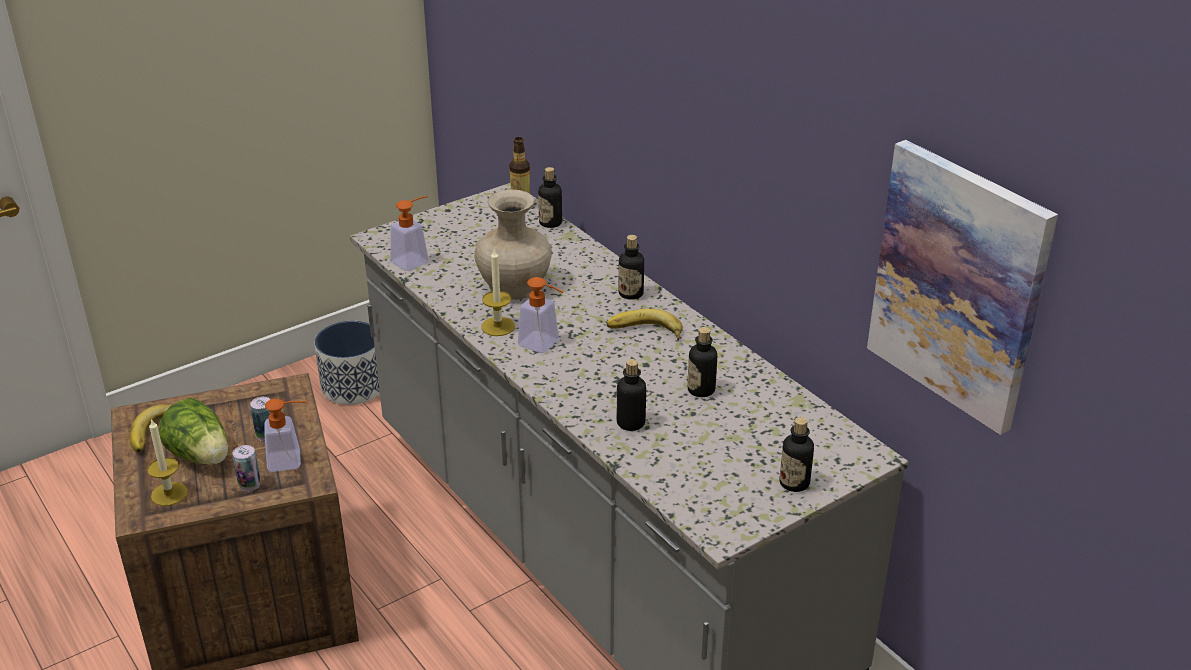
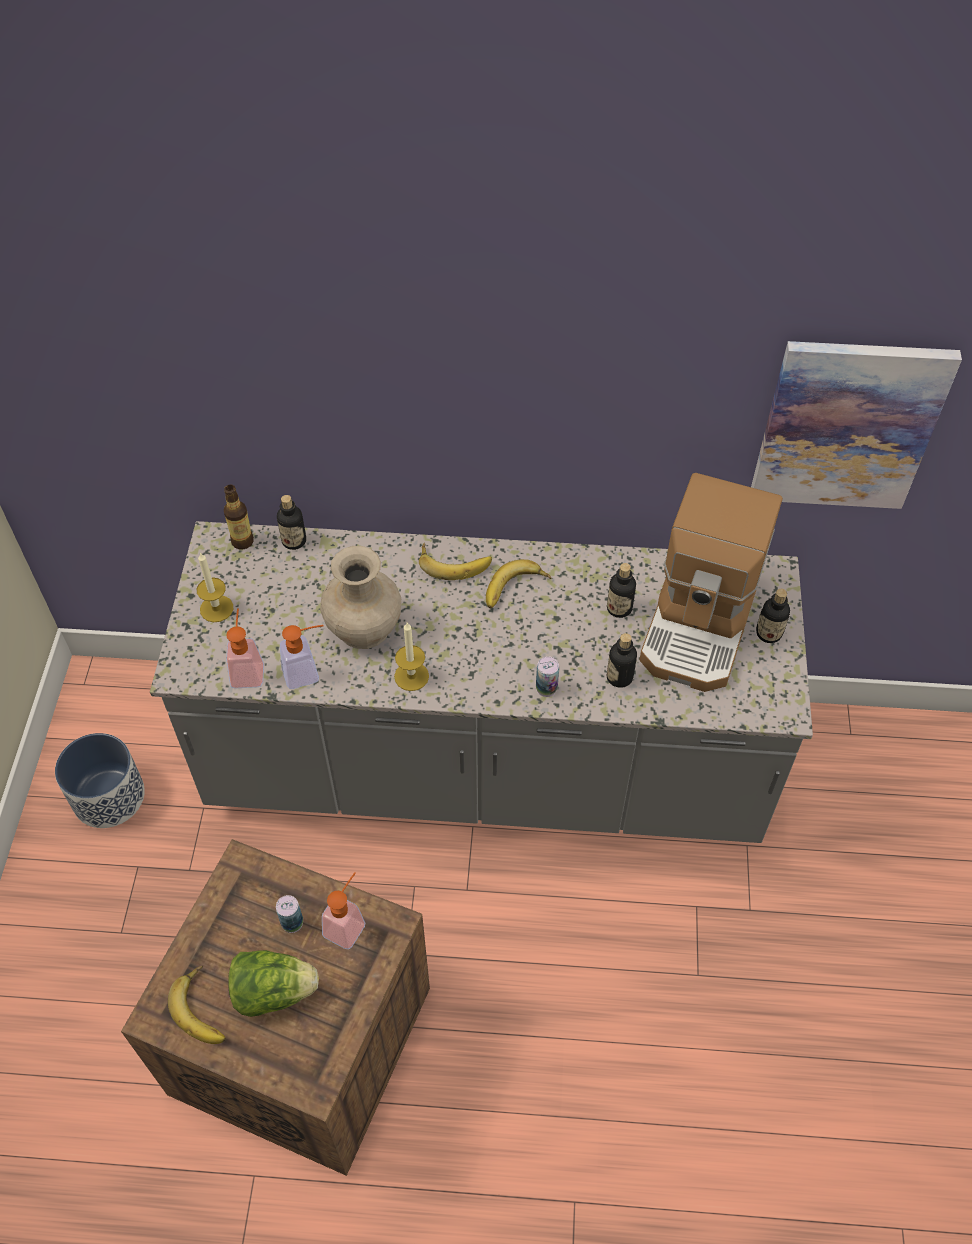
camera: 50 degrees left, 20 degrees up
candle [147,418,188,506] -> candle moved to [197,552,233,622]
can [233,445,260,491] -> can moved to [536,656,559,697]
soap dispenser [518,277,563,353] -> soap dispenser moved to [280,625,324,689]
bottle [619,235,644,300] -> banana [419,543,492,580]
none -> coffee machine [639,473,783,692]

